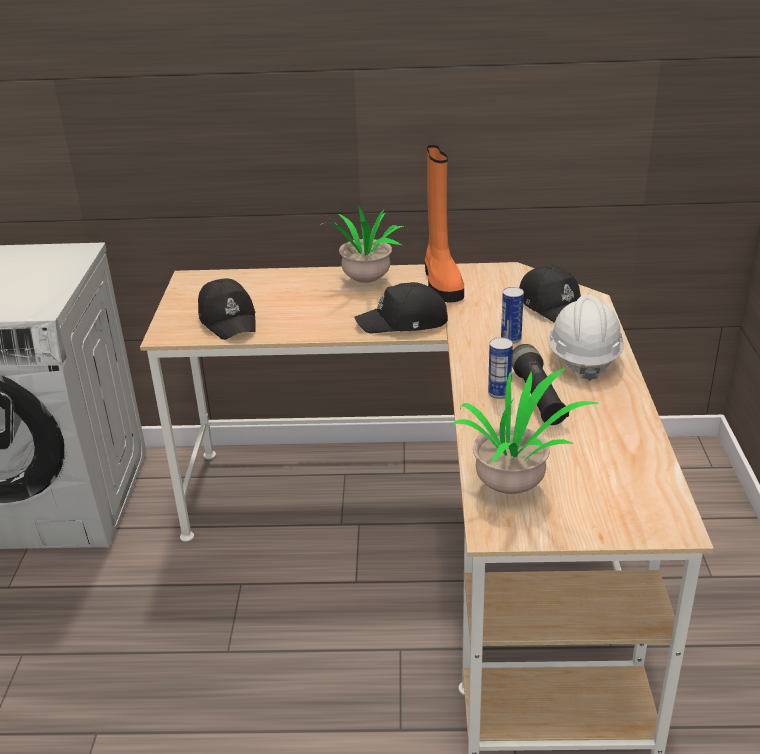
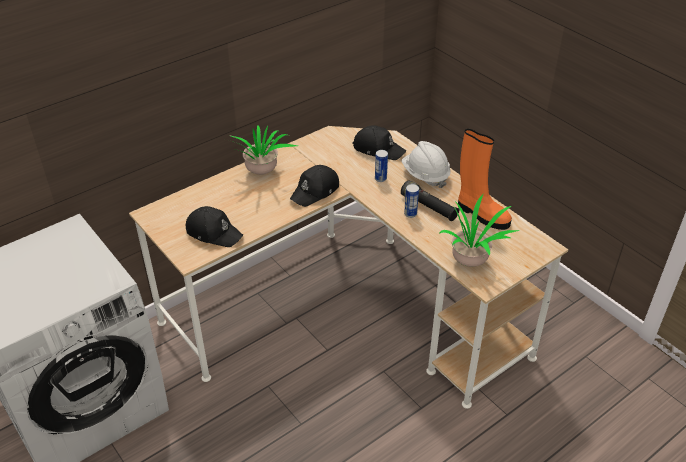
camera: 40 degrees left, 10 degrees up
orange boot [425,145,464,303] -> orange boot moved to [458,129,512,230]

